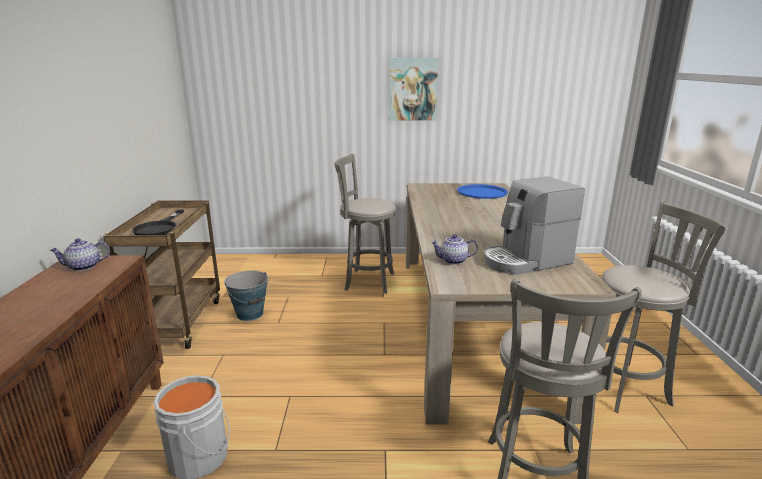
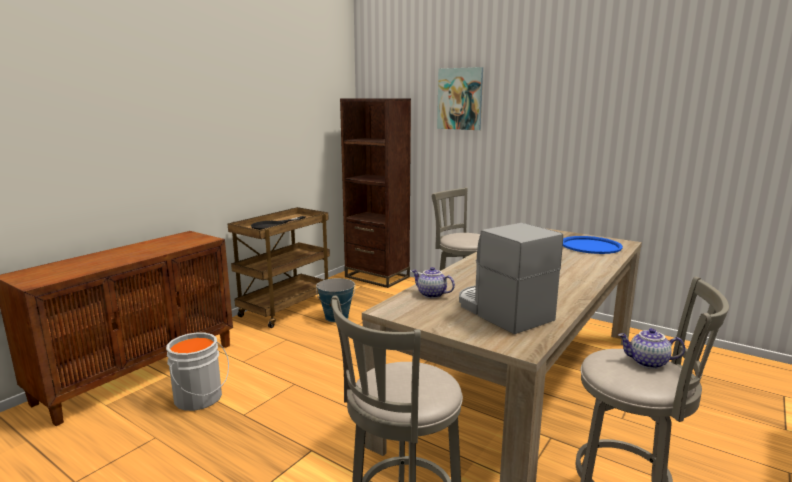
camera: 35 degrees right, 5 degrees down
teapot [50,238,110,271] -> teapot moved to [618,328,685,369]
picture [389,58,438,120] -> picture moved to [437,67,483,130]
coffee machine [484,177,585,275] -> coffee machine turned 45 degrees clockwise [459,223,563,334]
none -> brown bookcase [340,98,411,288]

